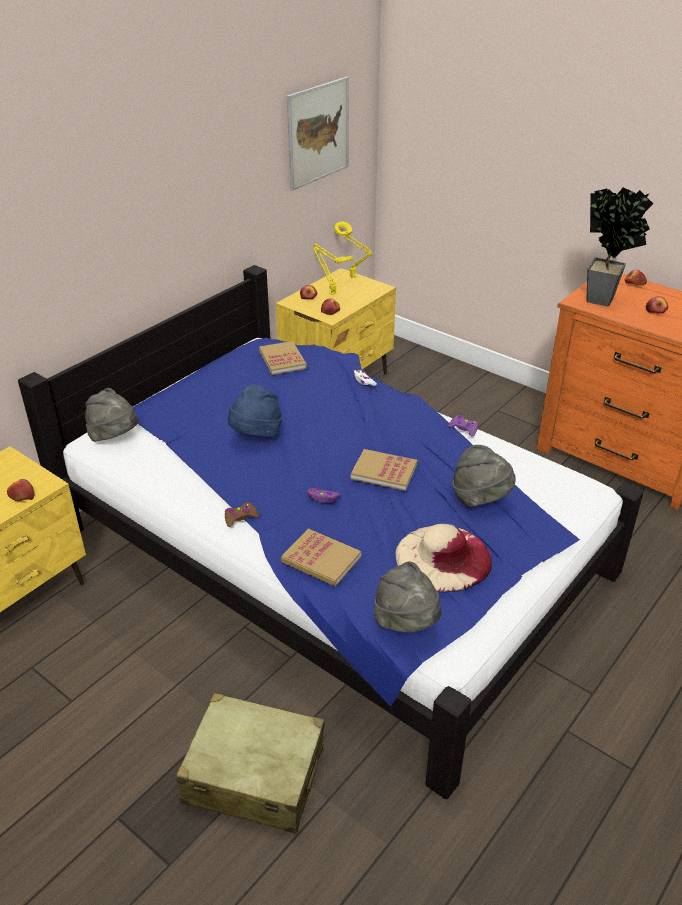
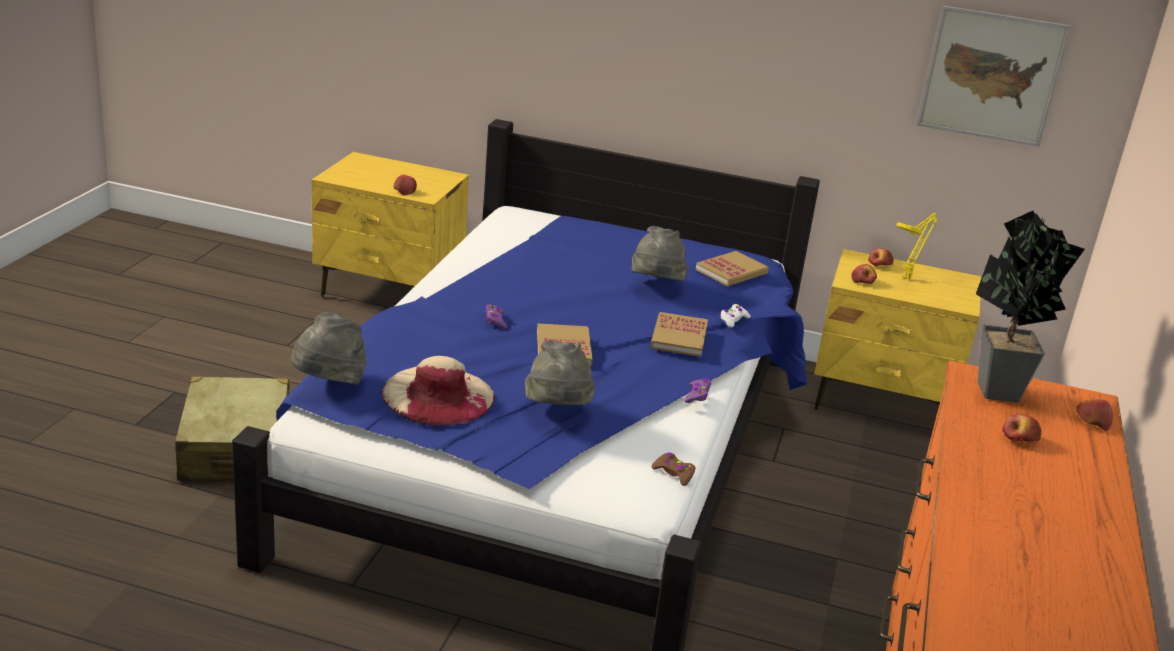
camera: 65 degrees right, 10 degrees down
grey hat [85,388,138,442] -> grey hat moved to [632,226,688,281]
brown game controller [225,502,259,527] -> brown game controller moved to [651,452,696,486]
blue hat [228,384,282,437] -> none
book [281,529,361,587] -> book moved to [650,312,708,357]
yellow table lamp [334,221,373,278] -> none

